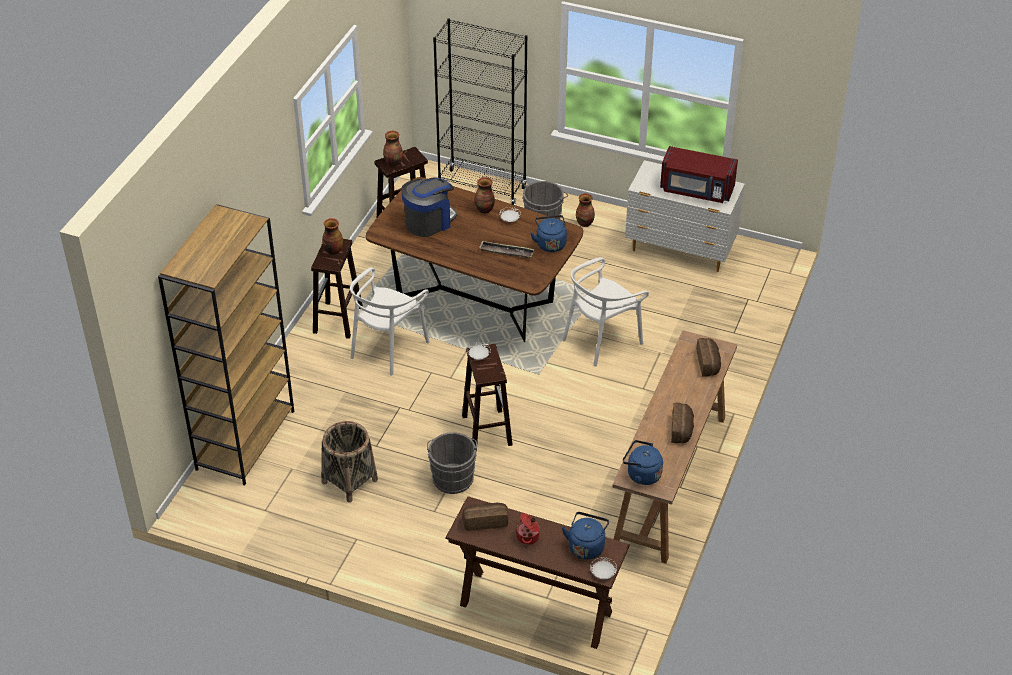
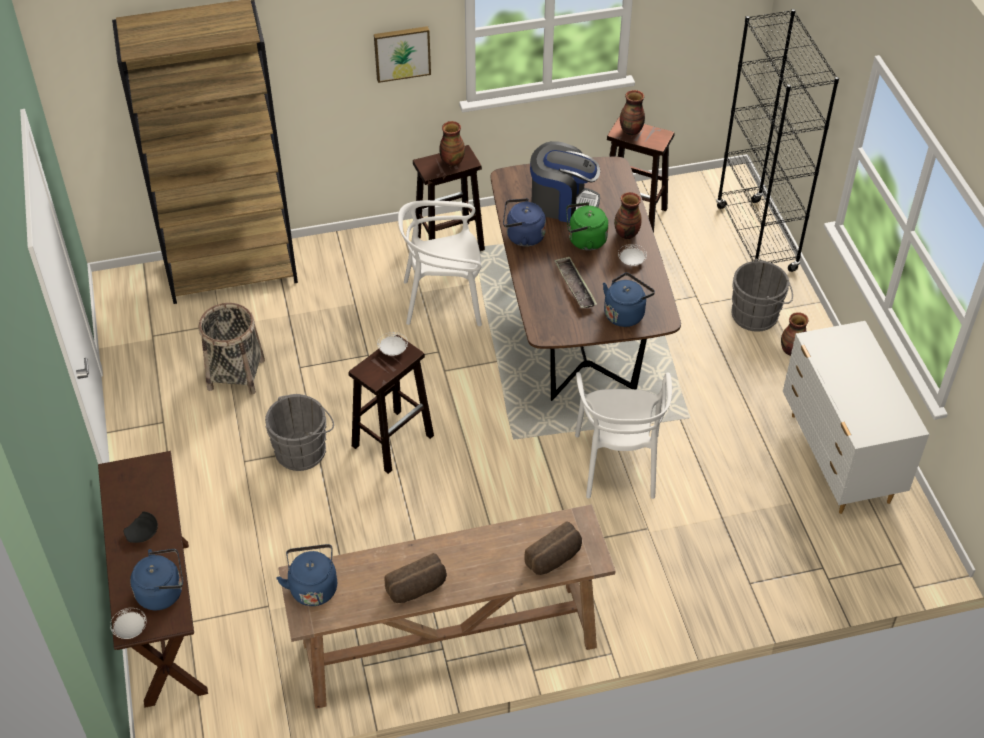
camera: 55 degrees right, 5 degrees up
bread [462,502,509,531] -> none
cooking pot [516,513,540,545] -> black plate [124,511,158,543]
white chair [562,257,649,367] -> white chair turned 105 degrees counterclockwise [575,372,672,499]
red microwave [660,146,738,203] -> none
none -> picture [374,26,431,83]
none -> blue kettle [503,198,546,247]
none -> green kettle [566,202,609,251]

